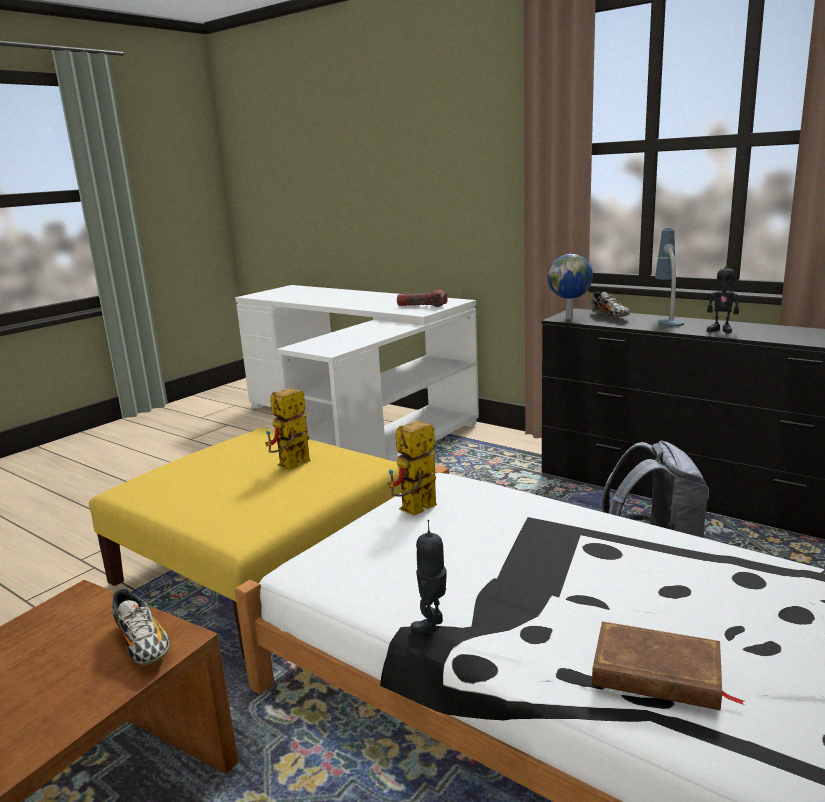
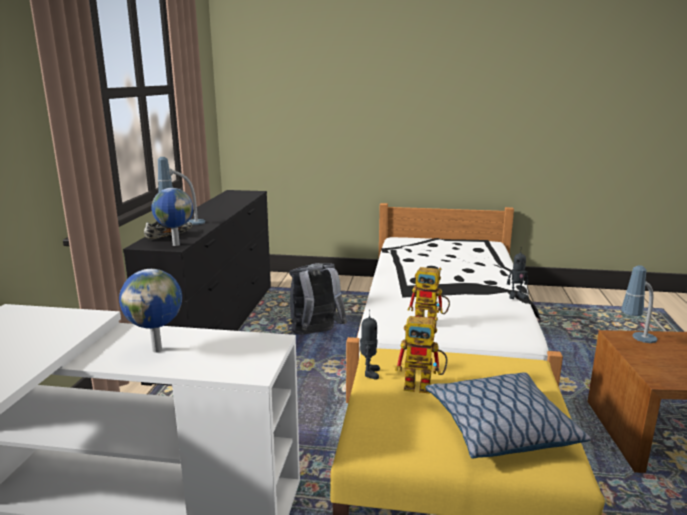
camera: 120 degrees left, 0 degrees up
shoe [112,588,170,665] -> table lamp [621,265,657,343]
flashlight [397,290,448,307] -> none
brown book [592,622,744,710] -> none
toy robot [707,258,739,333] -> toy robot moved to [360,310,380,380]
none -> globe [119,269,182,353]
none -> pillow [425,373,591,459]

